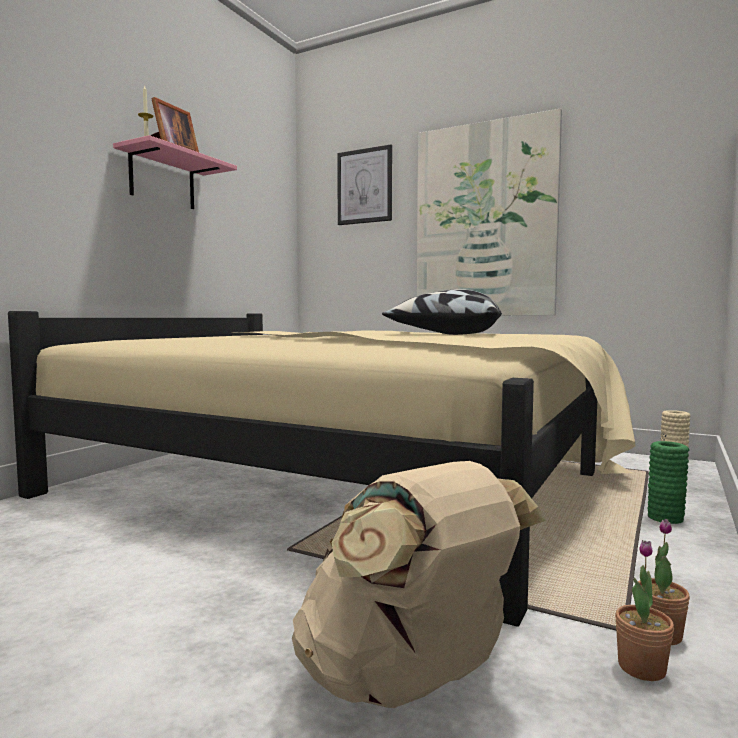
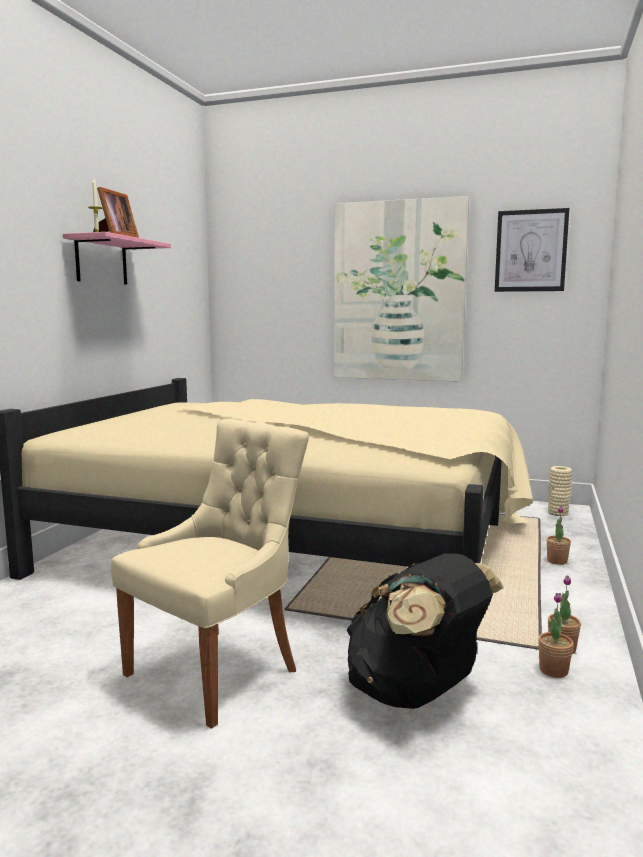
camera: 10 degrees left, 5 degrees up
beige backpack [292,461,546,708] -> black backpack [347,553,504,709]
picture [337,144,392,225] -> picture moved to [495,208,569,292]
pillow [382,289,502,335] -> none
green vase [647,441,689,524] -> potted plant [546,506,571,565]
none -> beige chair [111,419,309,729]

